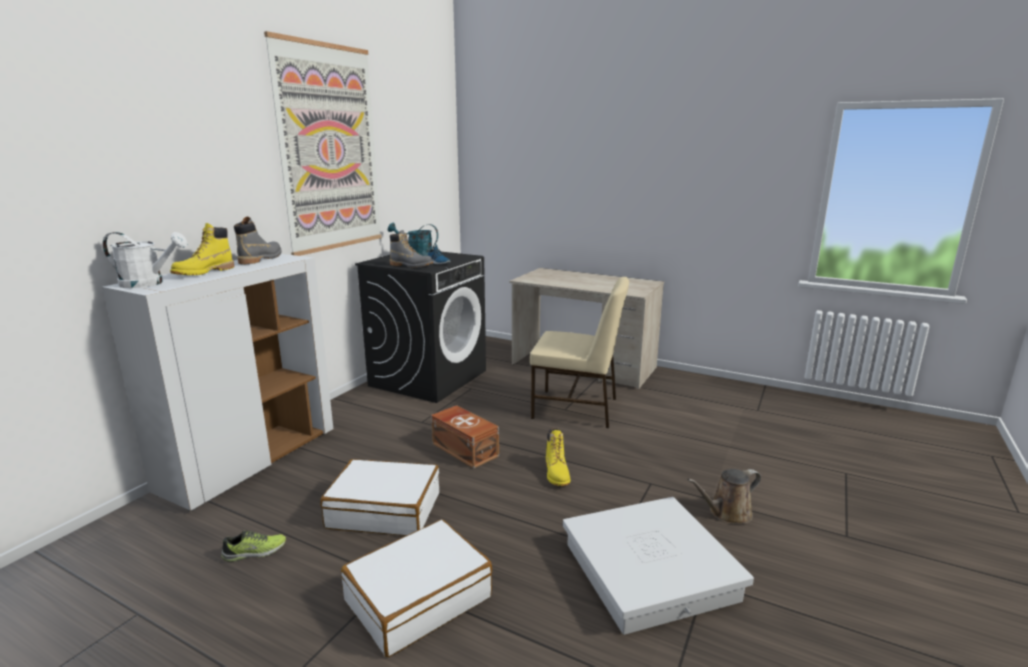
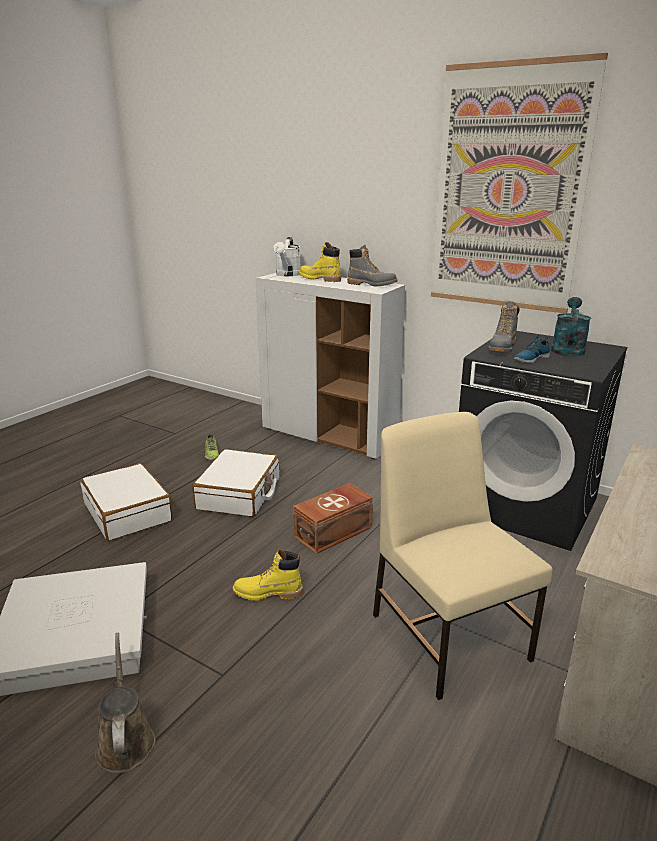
camera: 95 degrees right, 5 degrees up
beige chair [530,277,629,428] -> beige chair turned 135 degrees clockwise [373,412,553,700]

